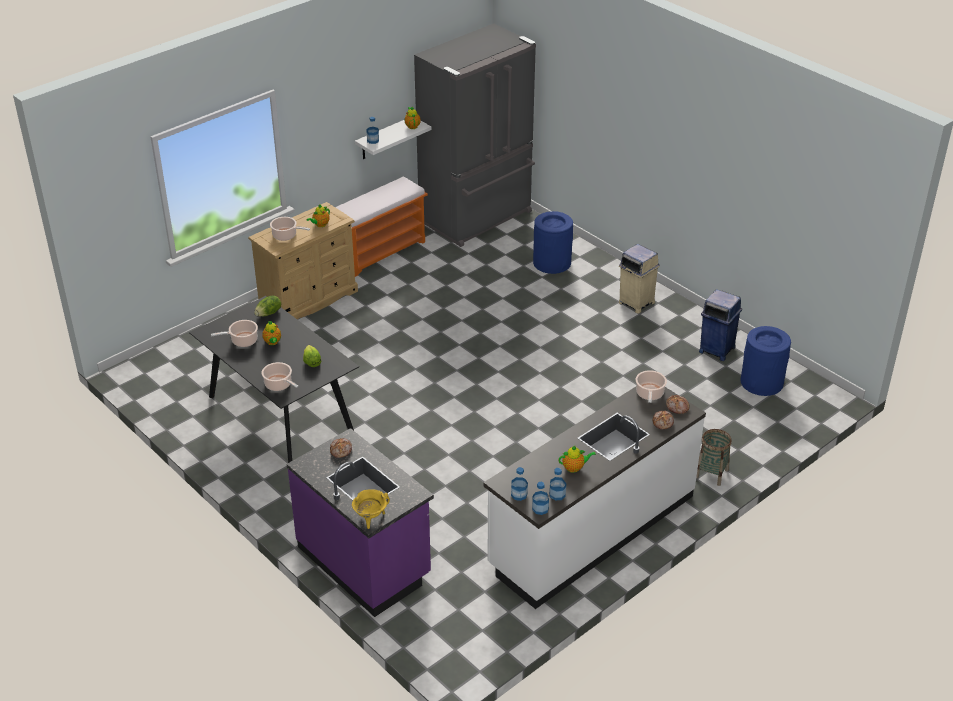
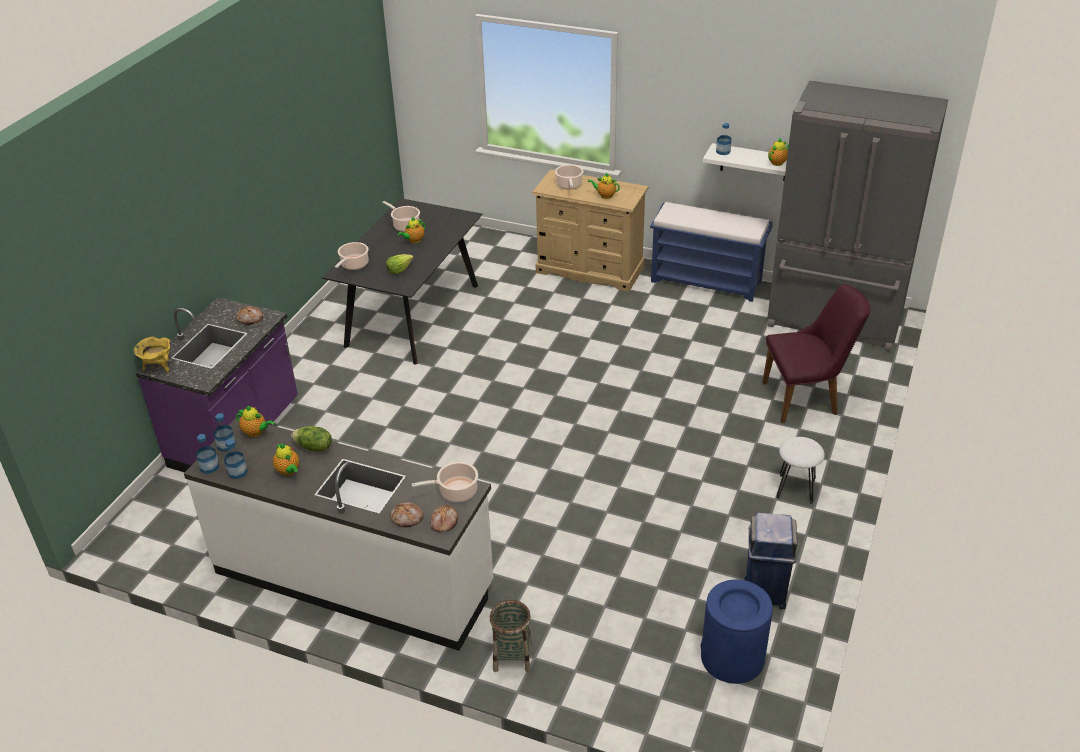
camera: 65 degrees right, 0 degrees up
lettuce [254,296,281,317] -> lettuce moved to [291,426,332,452]
orange bench [335,176,428,277] -> blue bench [650,202,773,302]
blue trash can [533,211,573,274] -> purple chair [762,284,871,423]
beige trash can [619,244,660,314] -> white stool [776,437,825,504]
none -> teapot [236,405,274,437]

